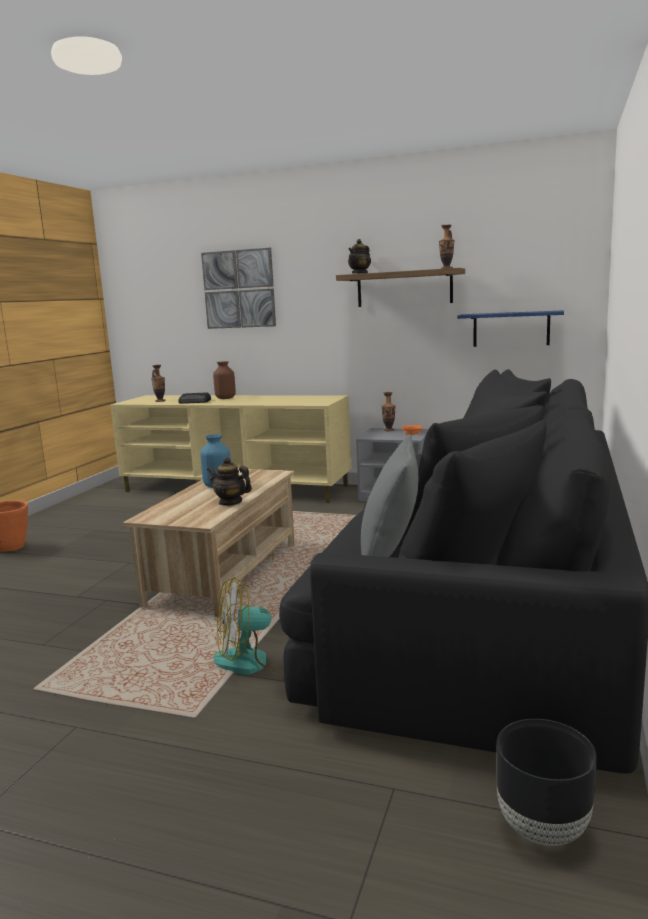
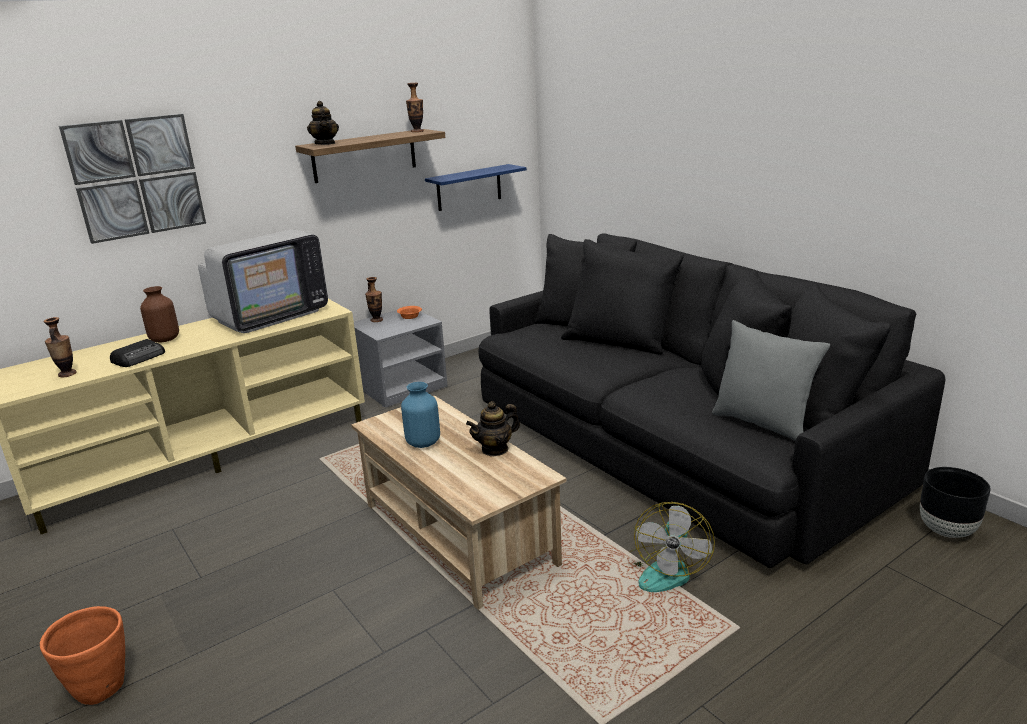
camera: 55 degrees left, 10 degrees up
none -> television [198,230,328,333]

